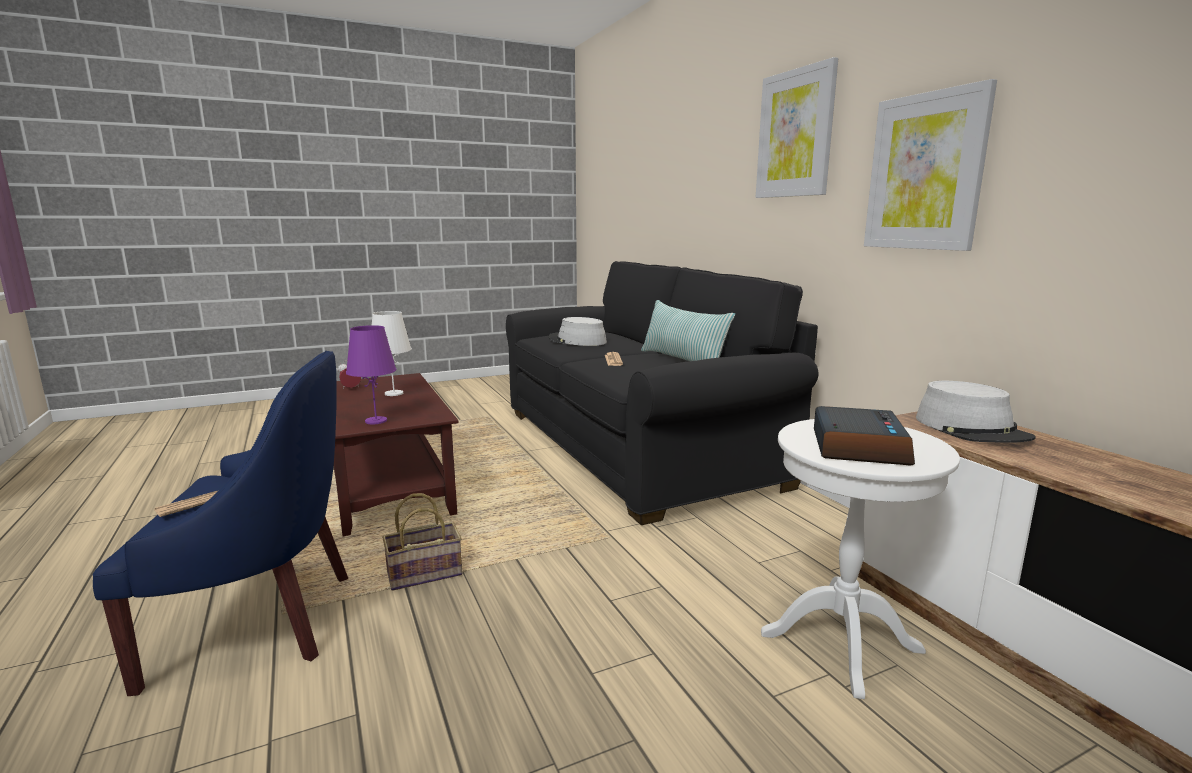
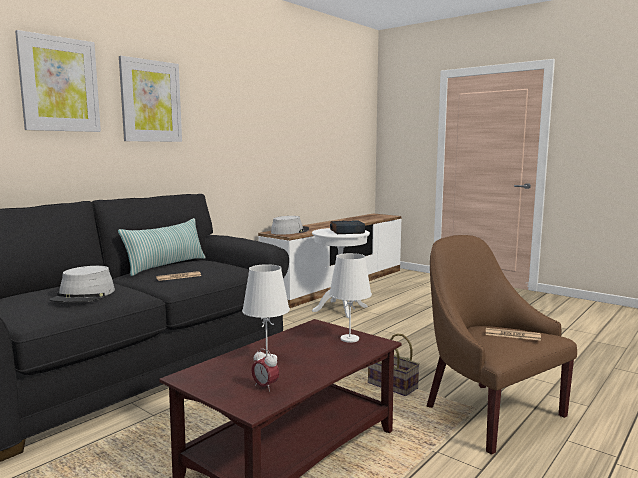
camera: 115 degrees left, 5 degrees down
blue armchair [93,351,348,696] -> brown armchair [426,235,577,455]
purple table lamp [346,325,396,424] -> white table lamp [329,253,372,343]
picture [864,79,997,251] -> picture moved to [15,30,101,132]

